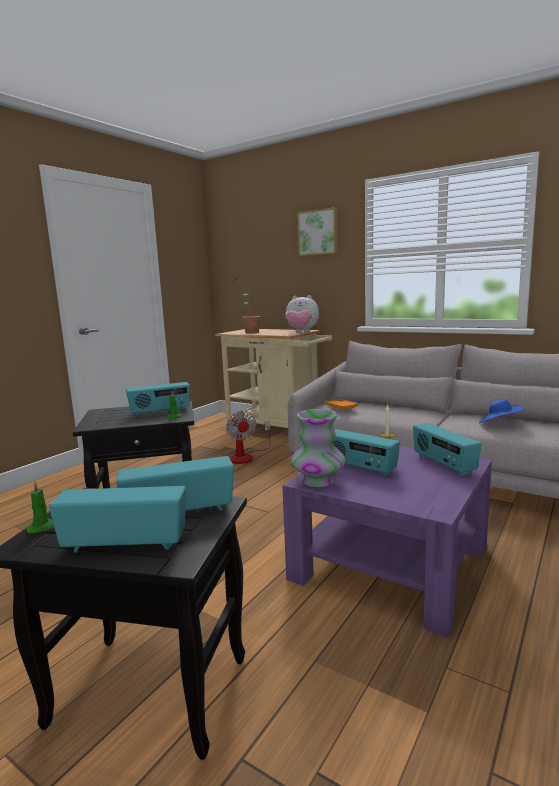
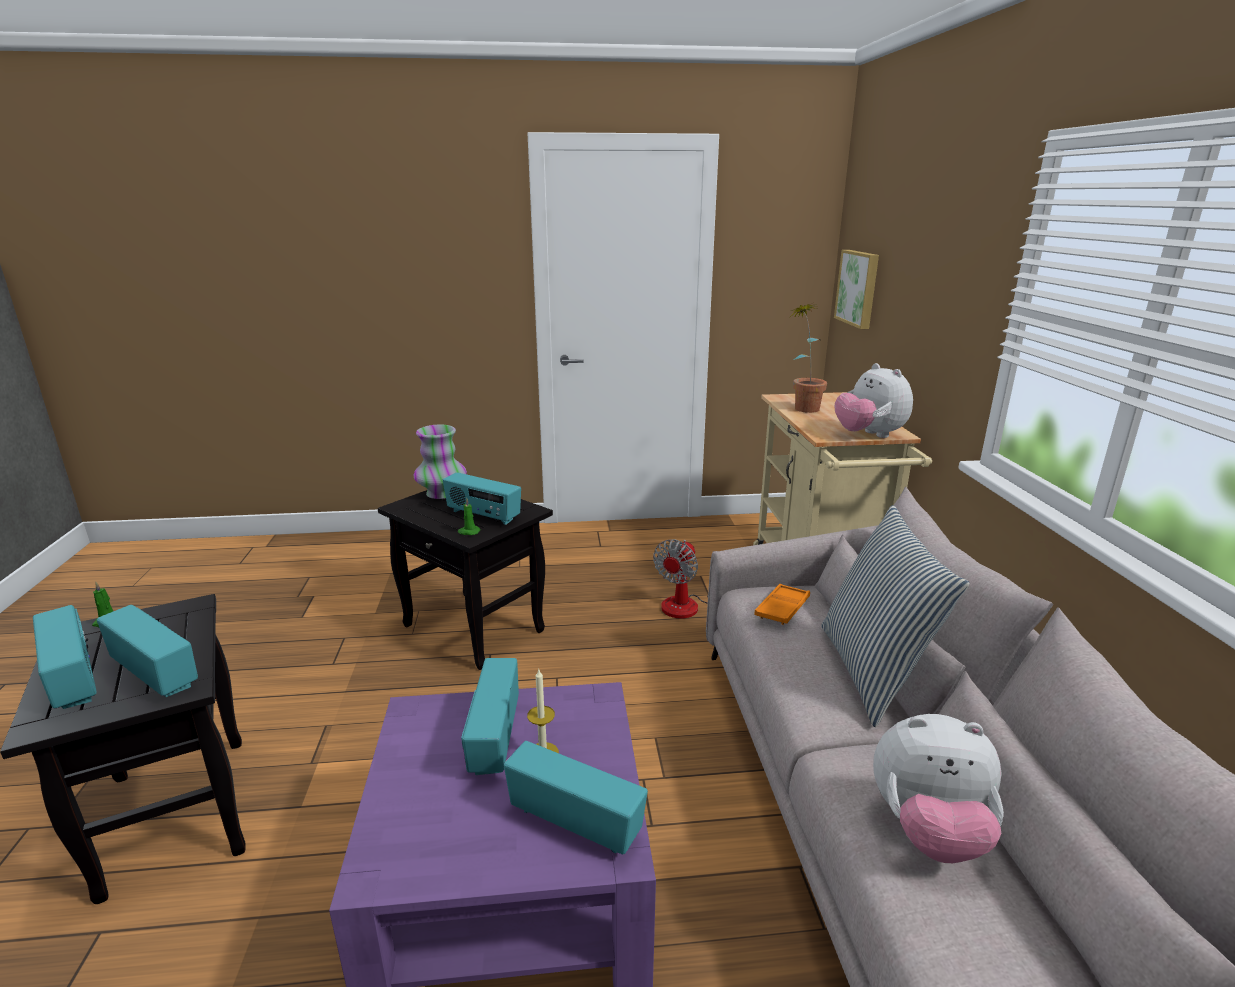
camera: 50 degrees right, 10 degrees up
vase [291,409,345,487] -> vase moved to [413,425,467,499]
picture [297,207,338,256] -> picture moved to [834,250,879,329]
radio [413,423,481,476] -> radio turned 90 degrees clockwise [504,741,648,854]
blue hat [479,399,524,423] -> plush toy [873,714,1004,863]
none -> pillow [821,505,970,727]

